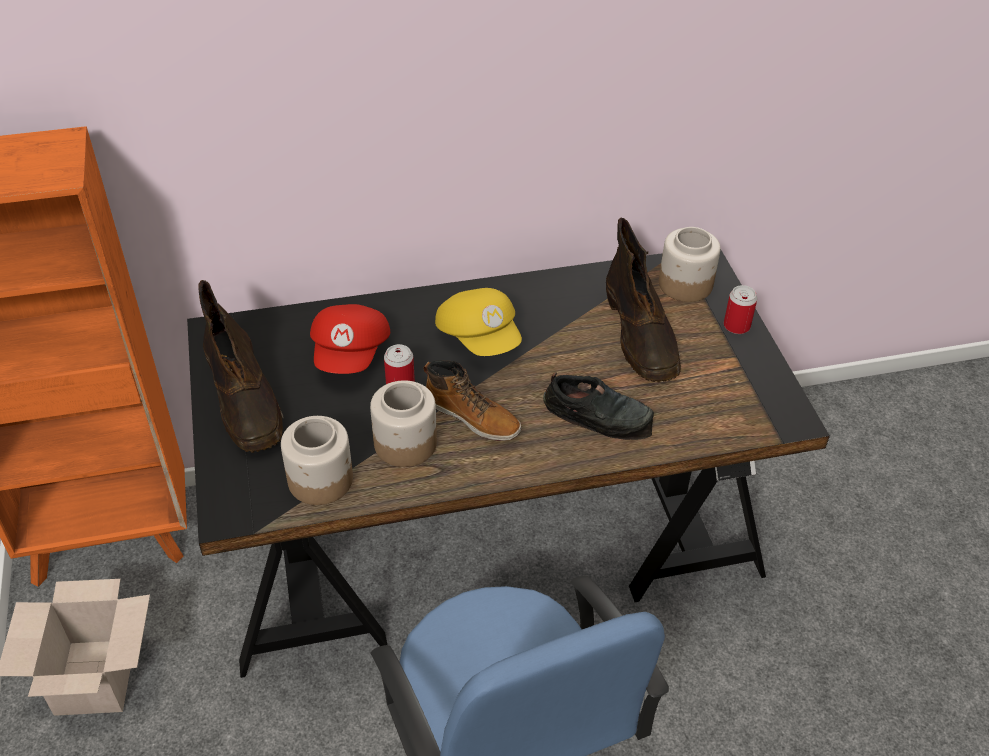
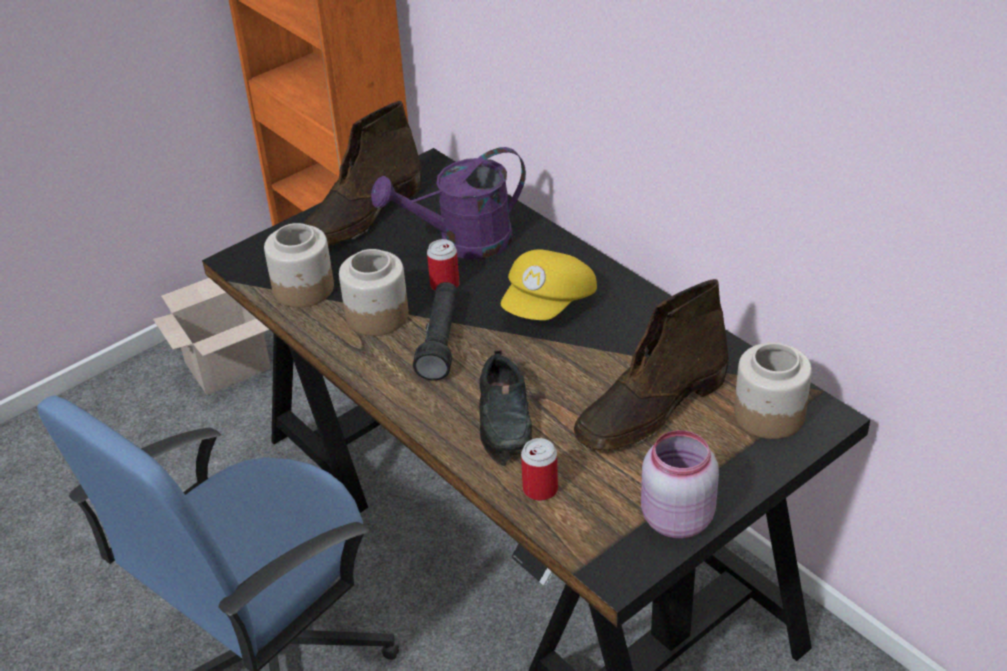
camera: 65 degrees right, 5 degrees down
red cap [310,304,390,374] -> purple watering can [371,147,526,259]
boot [423,360,521,441] -> black flashlight [413,282,458,381]
can [724,285,757,334] -> can moved to [521,438,558,501]
none -> pink jar [641,430,719,538]

